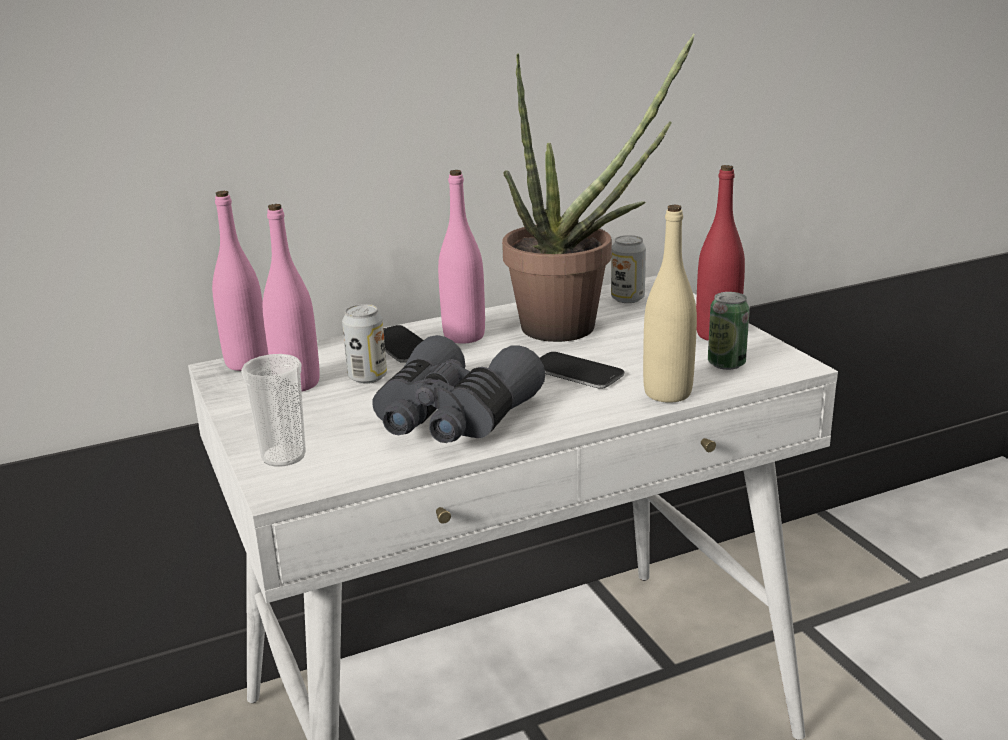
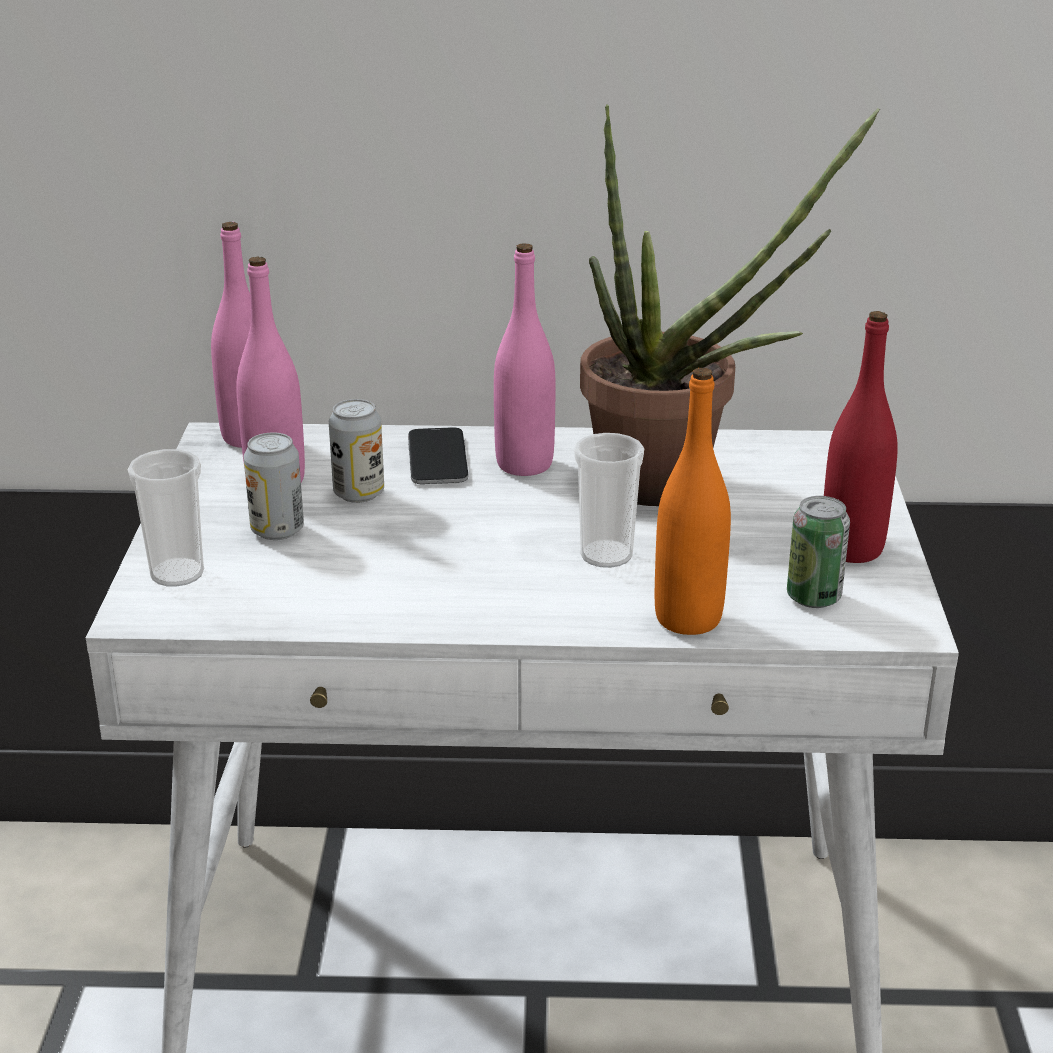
camera: 25 degrees right, 5 degrees up
grey binoculars [372,335,545,443] -> none
phone [540,352,624,389] -> cup [574,433,644,568]
can [611,235,646,303] -> can moved to [244,433,304,540]
beige bottle [643,205,697,403] -> orange bottle [655,368,731,635]

